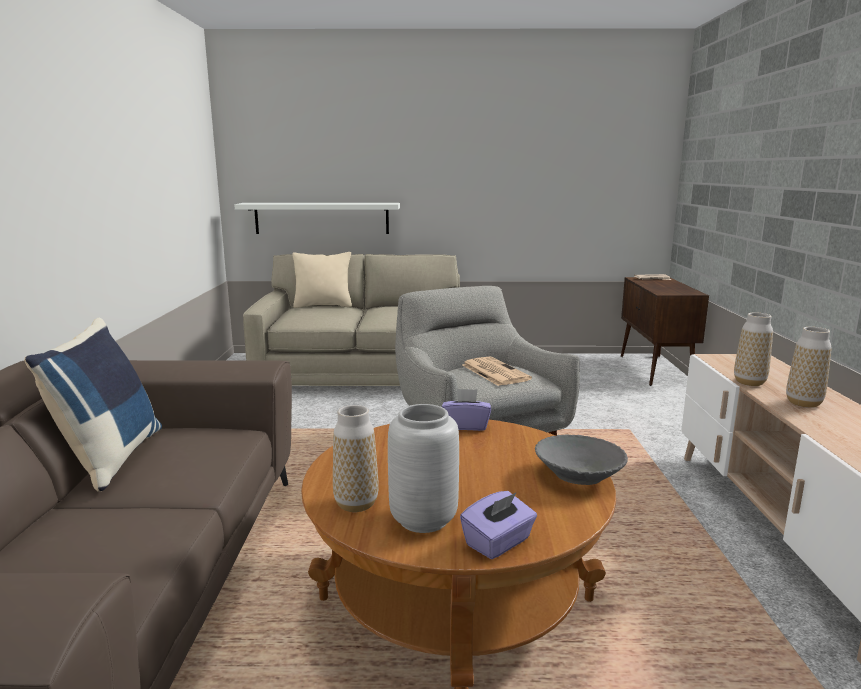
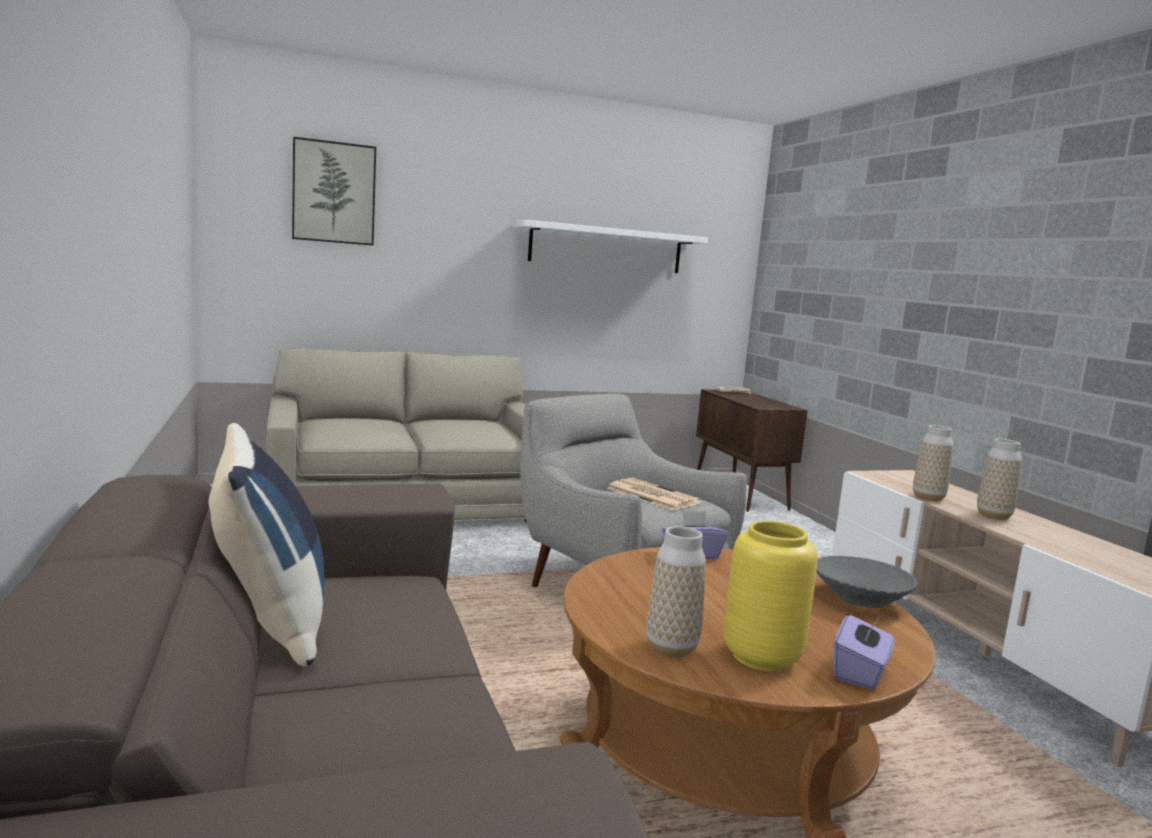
camera: 20 degrees left, 5 degrees down
white shelf [234,203,400,234] -> white shelf moved to [516,220,708,273]
beige pillow [292,252,352,308] -> none
grey vase [388,404,459,533] -> yellow vase [724,521,818,672]
none -> picture [292,137,376,245]

